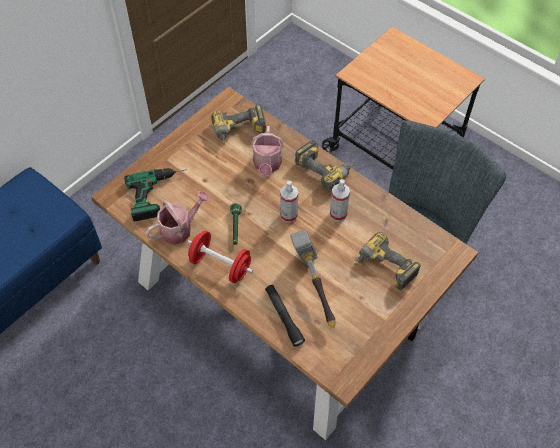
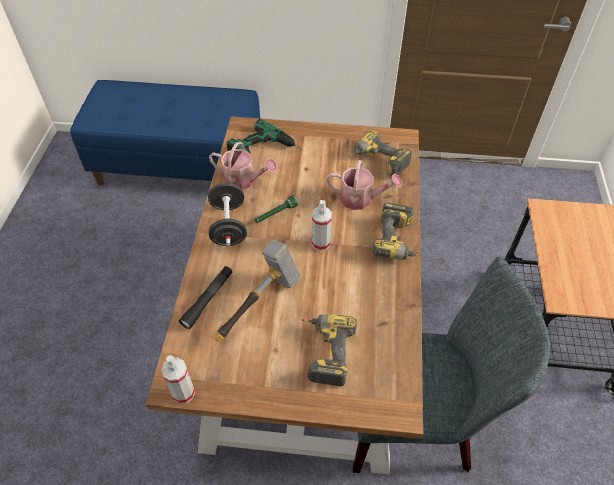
camera: 55 degrees right, 5 degrees down
red dumbbell [187,231,253,283] -> black dumbbell [208,183,247,246]
watering can [251,126,284,178] -> watering can turned 135 degrees counterclockwise [326,160,402,210]
spray bottle [330,179,350,222] -> spray bottle moved to [161,355,195,404]

